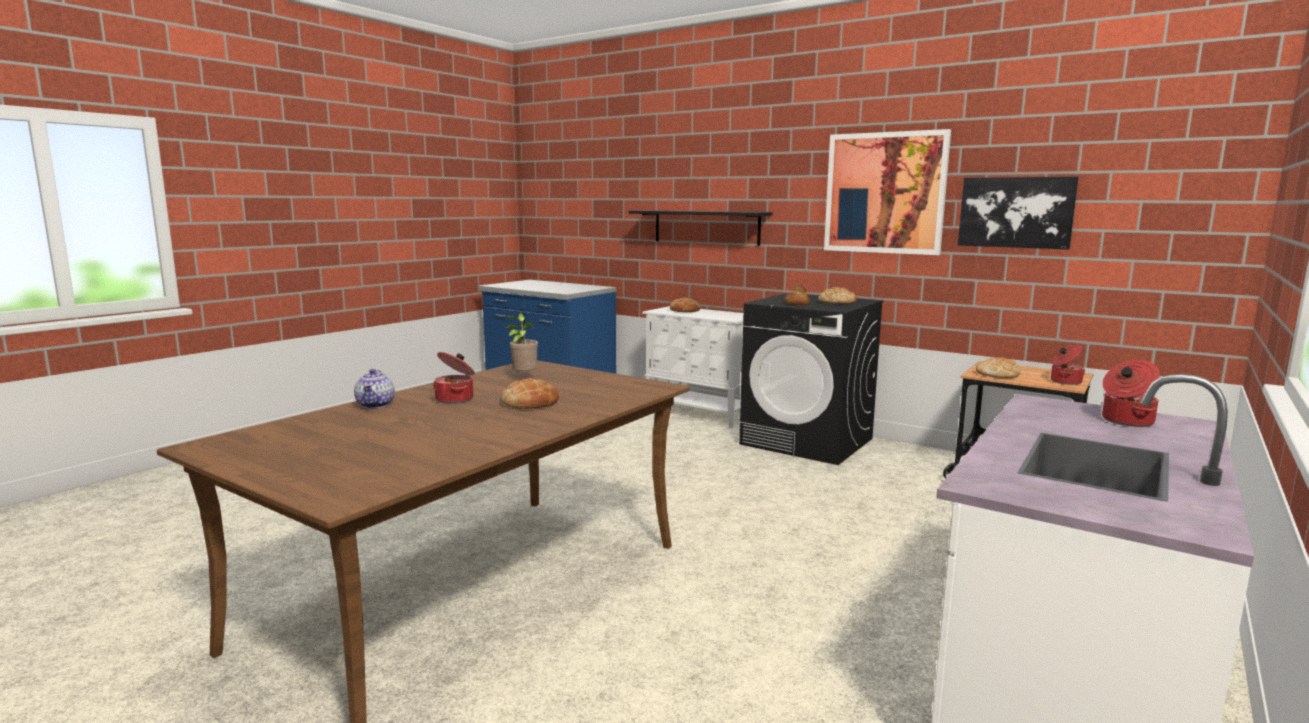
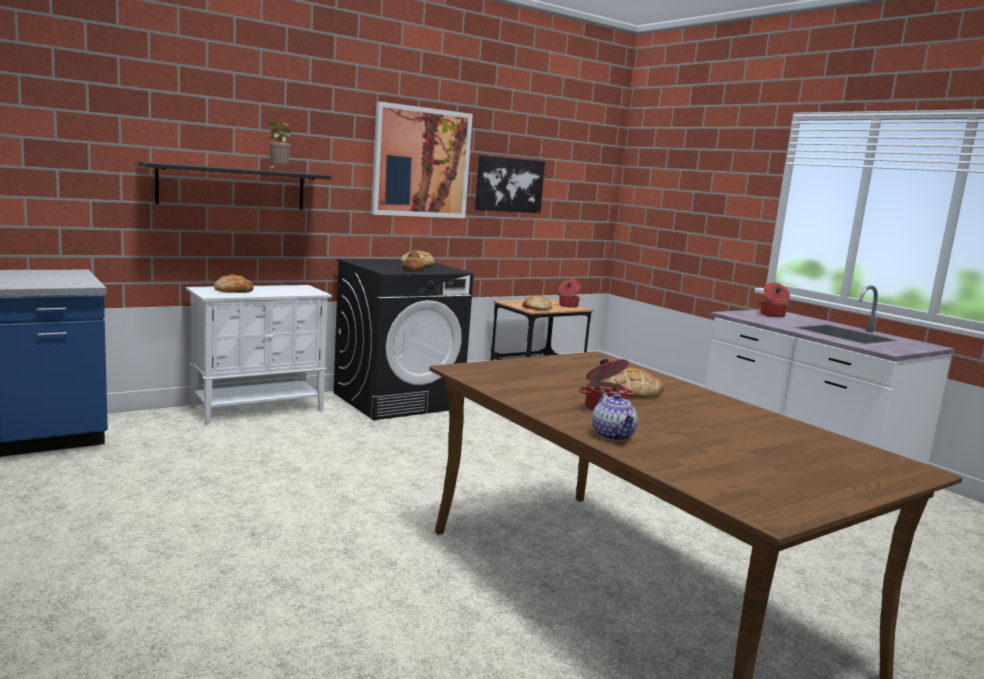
camera: 70 degrees left, 0 degrees up
teapot [354,369,395,408] -> teapot turned 60 degrees clockwise [592,393,638,441]
potted plant [506,313,538,376] -> potted plant moved to [268,122,291,170]

